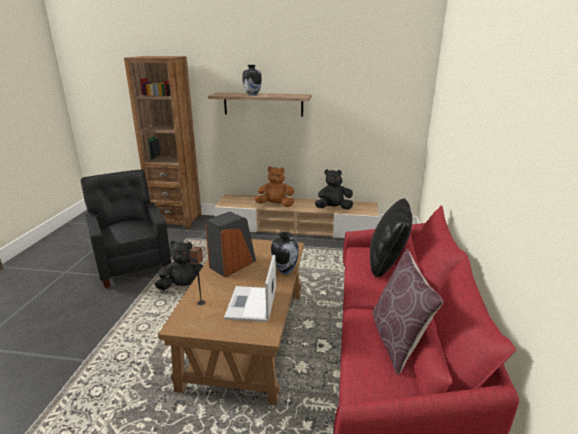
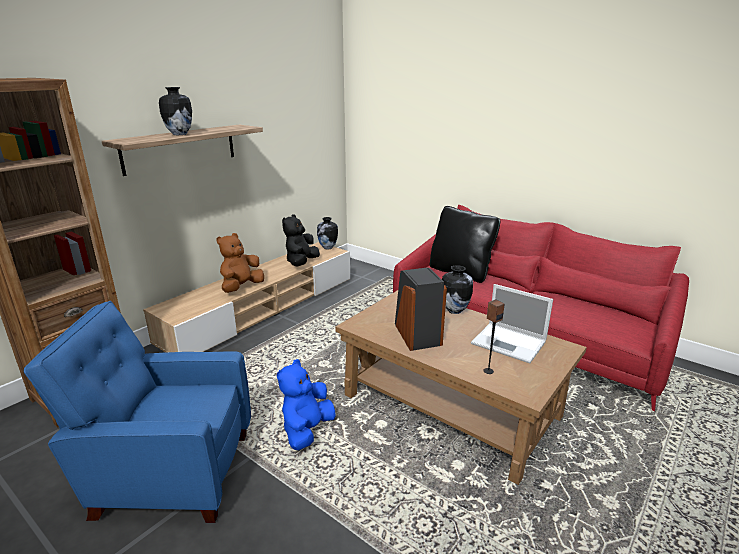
camera: 60 degrees left, 0 degrees up
black armchair [80,169,171,288] -> blue armchair [24,301,251,523]
black plush toy [155,241,204,291] -> blue plush toy [277,359,336,450]
brown pillow [373,249,444,375] -> none
none -> vase [317,217,338,250]

